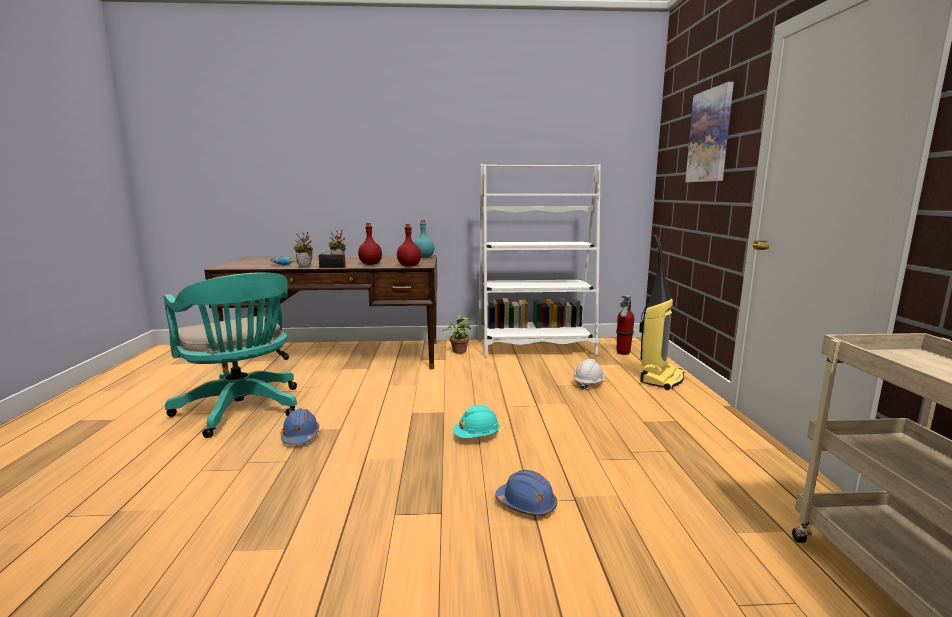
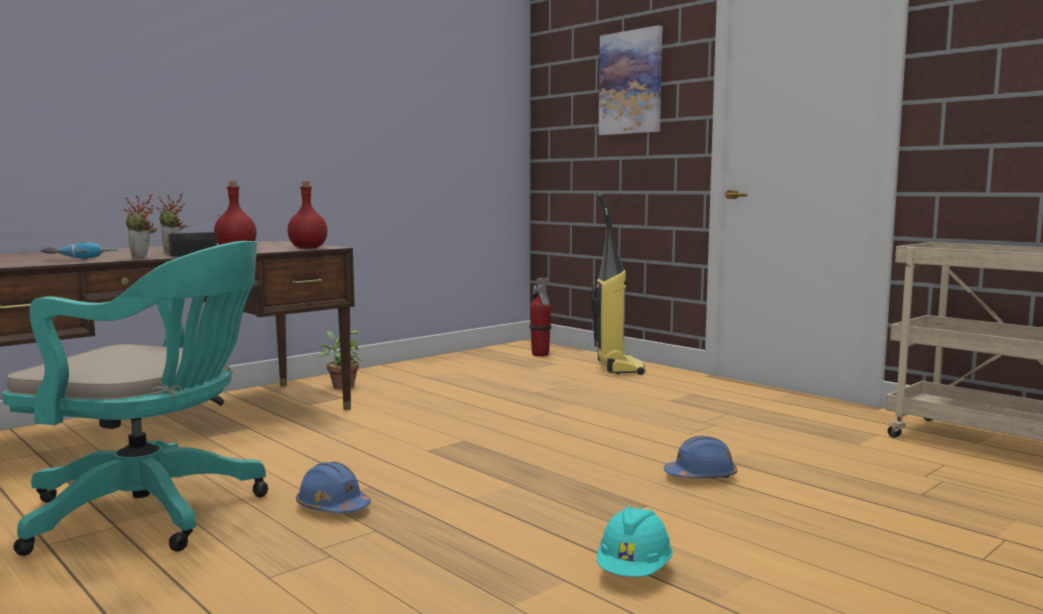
camera: 40 degrees left, 5 degrees down
turquoise bottle [414,220,434,258] -> none
turquoise hard hat [453,405,500,438] -> turquoise hard hat moved to [597,506,673,577]
white bookcase [478,164,601,357] -> none
white hard hat [573,359,605,390] -> none

